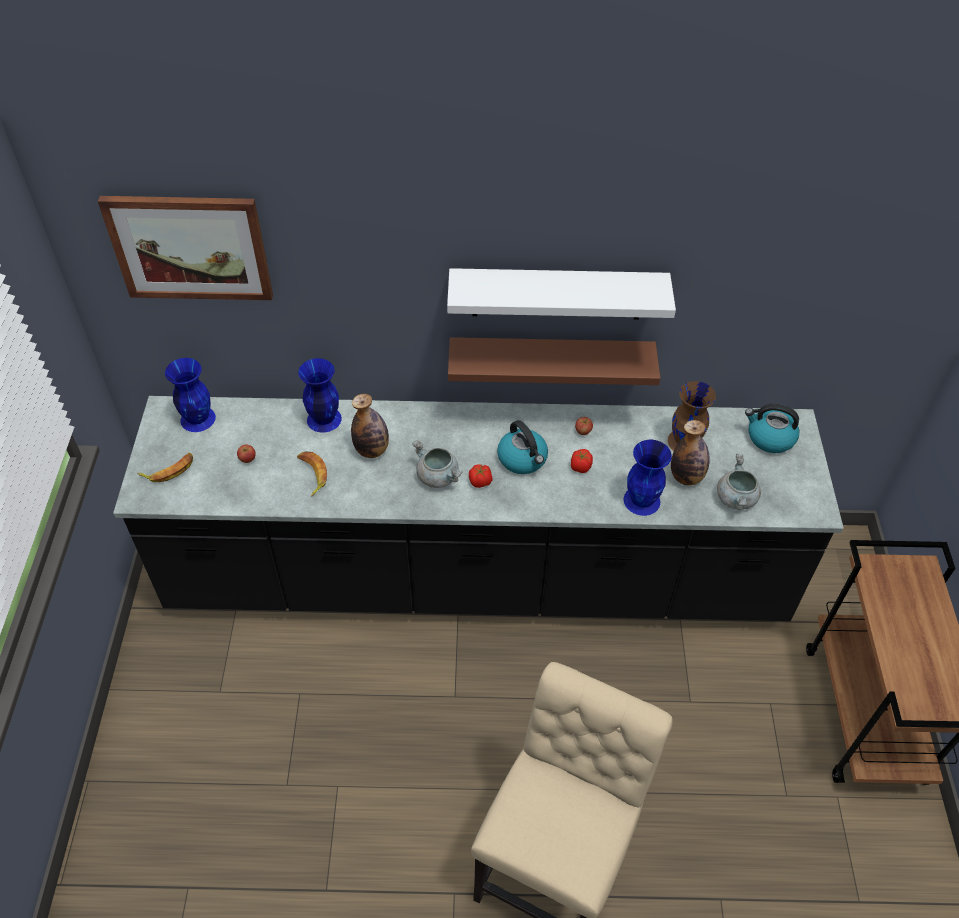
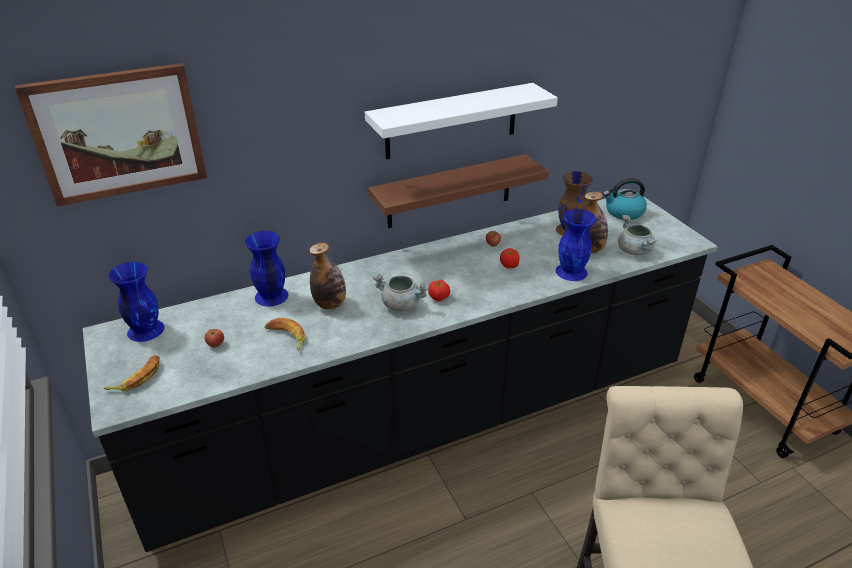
camera: 25 degrees left, 15 degrees down
kettle [497,420,548,474] -> none

